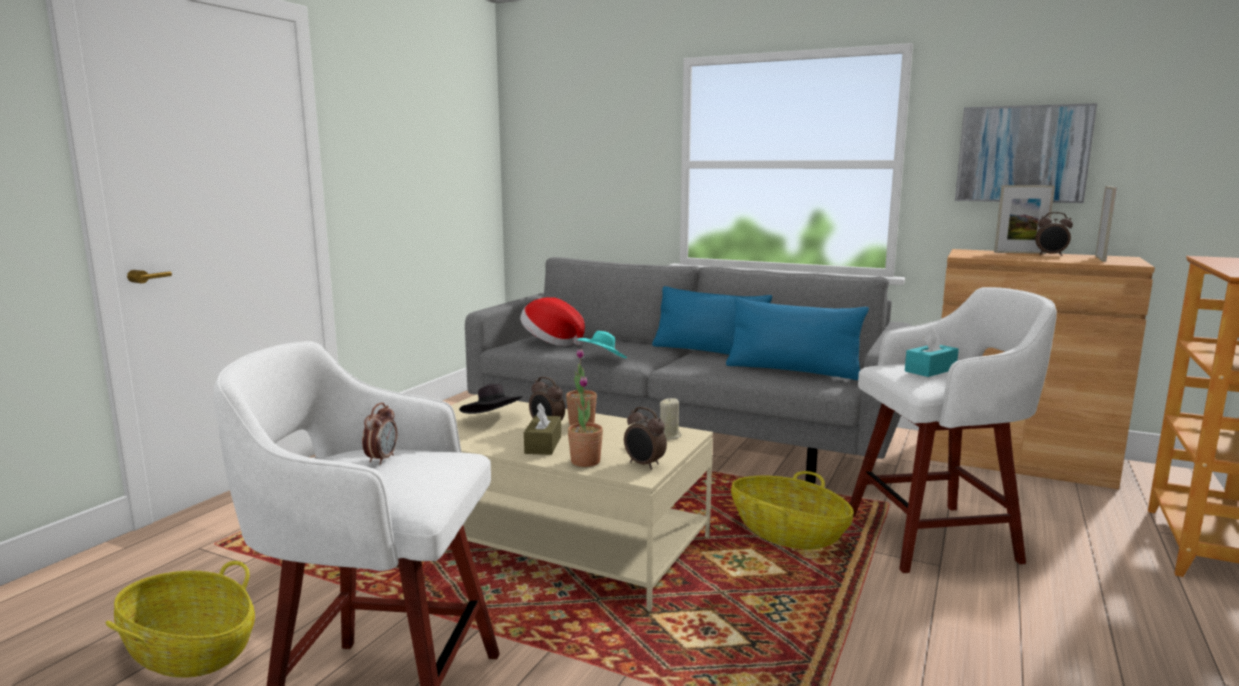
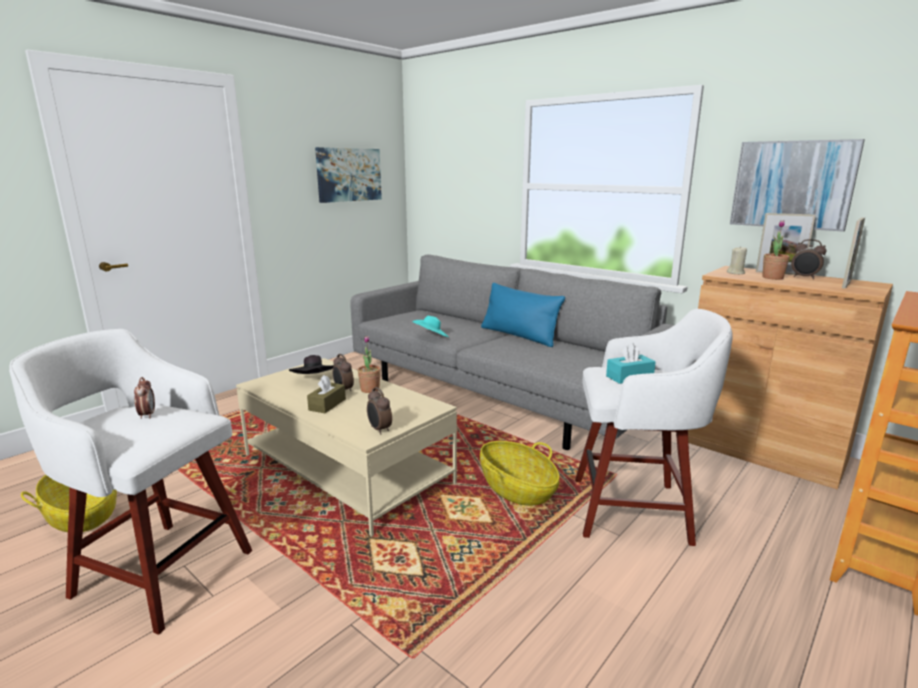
camera: 15 degrees right, 5 degrees up
alarm clock [362,403,398,465] -> alarm clock turned 45 degrees counterclockwise [134,377,155,419]
hat [520,297,585,346] -> none
potted plant [568,376,603,467] -> potted plant moved to [762,220,790,280]
beige candle [660,398,682,439] -> beige candle moved to [727,246,747,274]
blue pillow [726,297,869,380] -> none
none -> picture [315,147,382,203]

